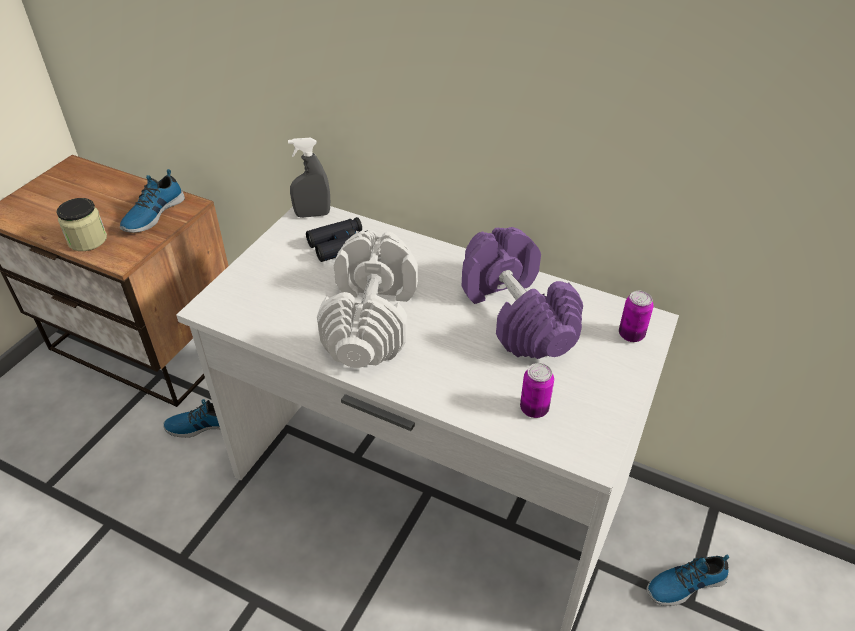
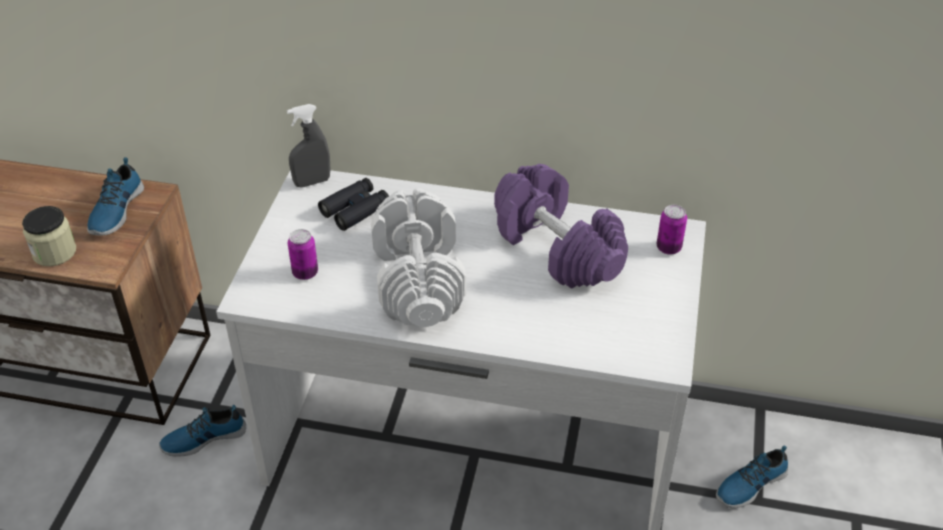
camera: 15 degrees left, 0 degrees up
can [520,363,554,418] -> can moved to [288,229,318,280]

